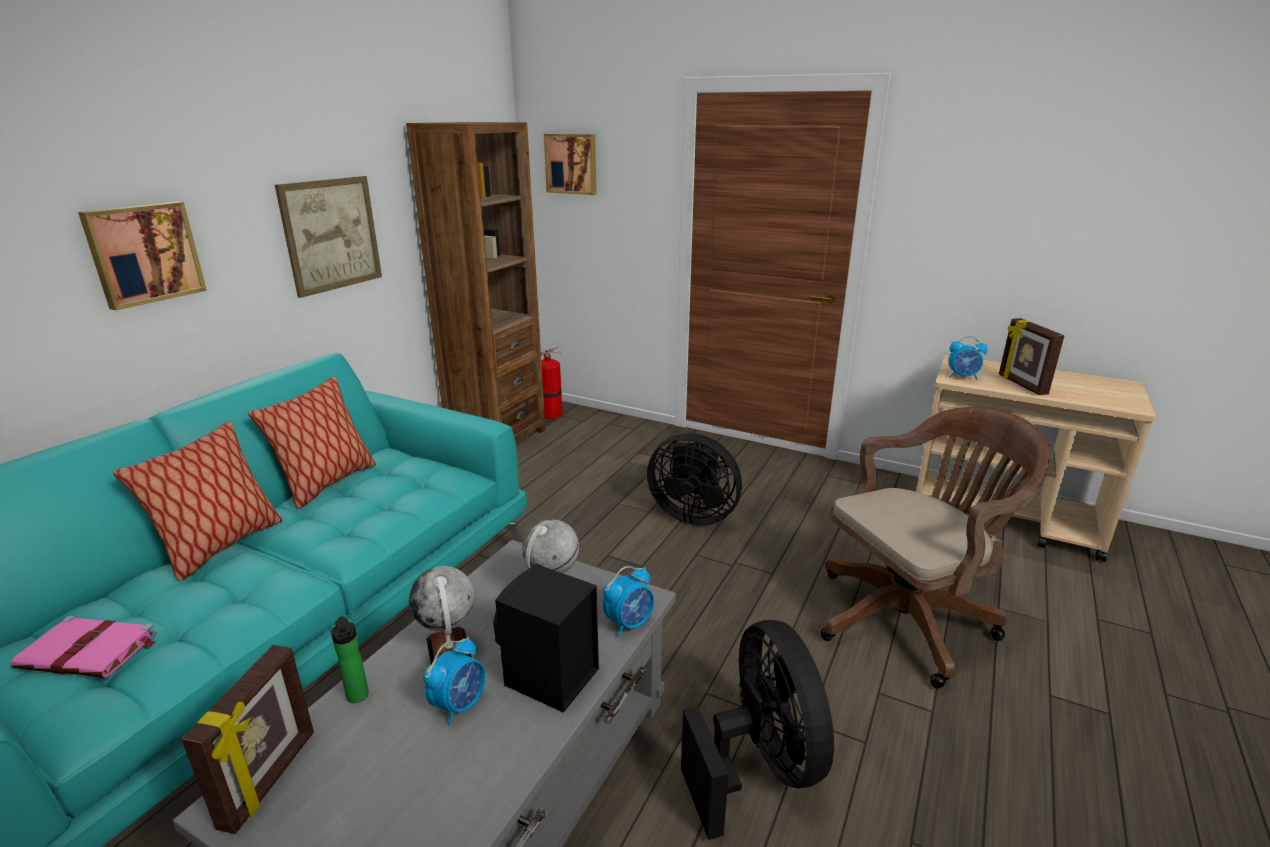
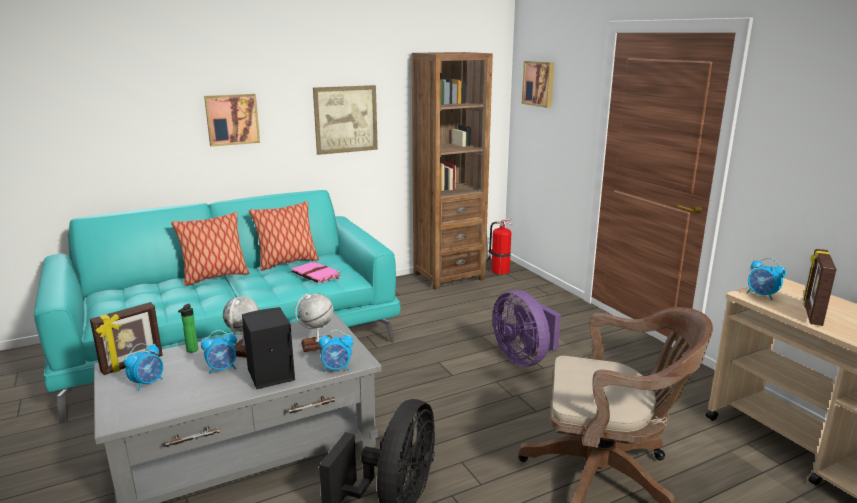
camera: 35 degrees right, 5 degrees down
pink book [10,615,157,678] -> pink book moved to [292,261,341,283]
black fan [647,433,742,526] -> purple fan [493,290,561,367]
none -> alarm clock [124,343,163,391]

